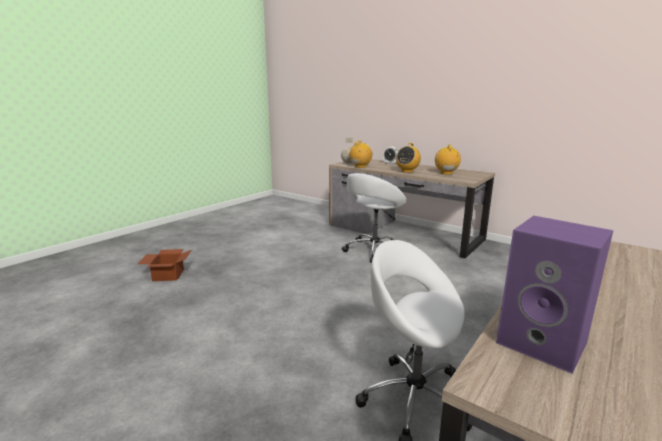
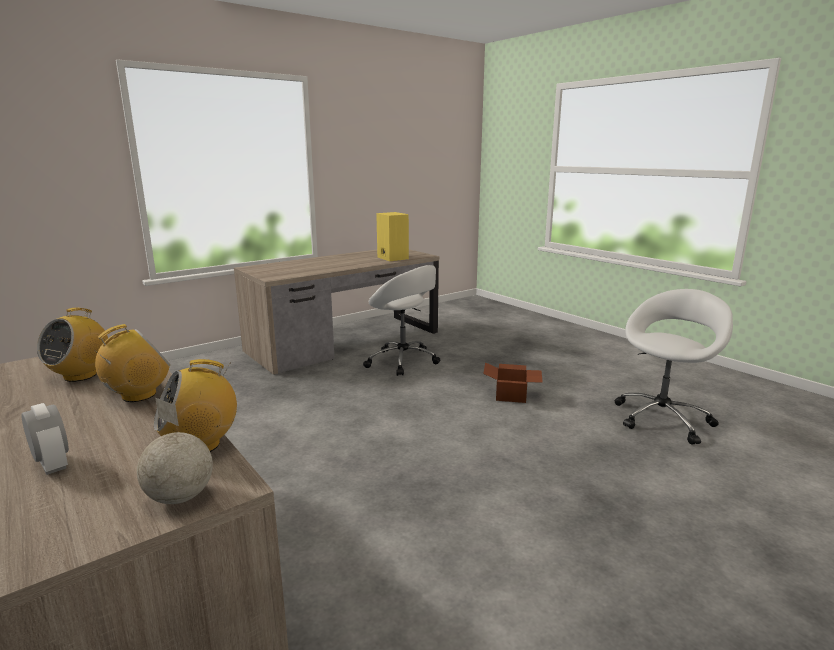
camera: 165 degrees left, 0 degrees up
cardboard box [138,249,192,281] -> cardboard box moved to [483,362,543,403]
white office chair [342,173,406,263] -> white office chair moved to [614,289,733,444]
purple speaker [496,216,613,374] -> yellow speaker [376,212,409,261]

